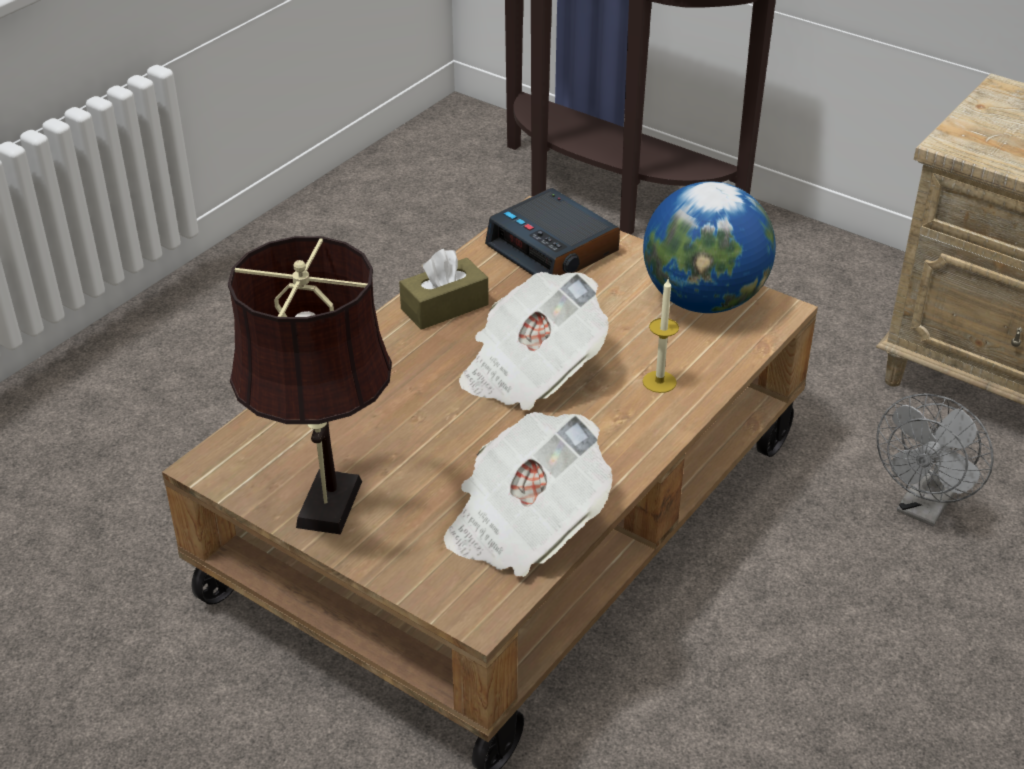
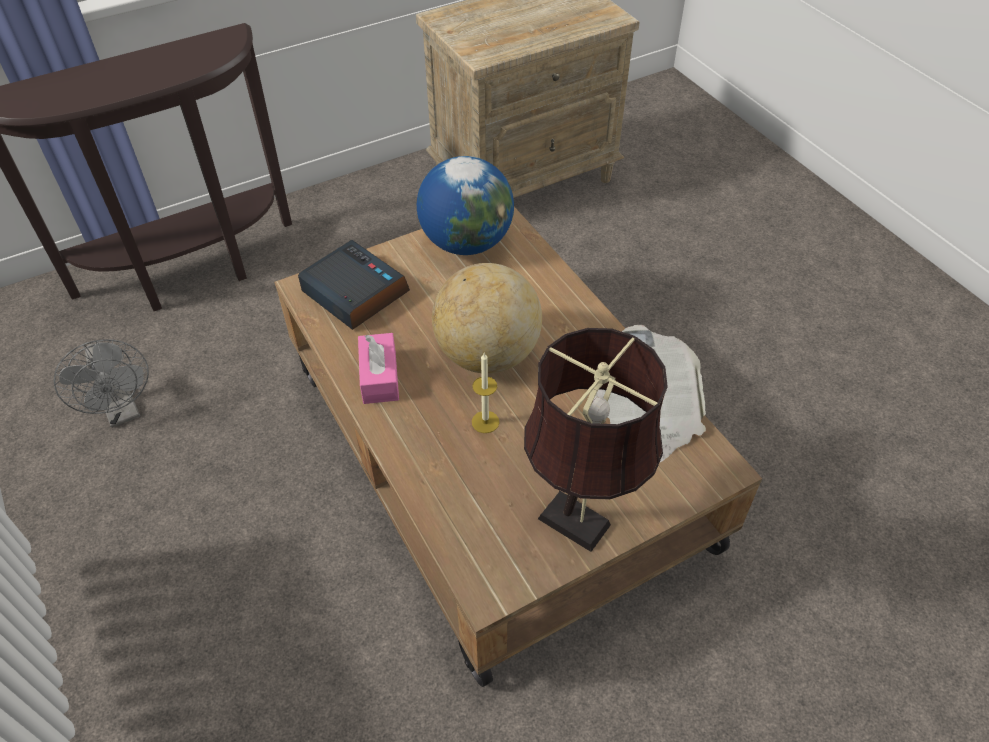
camera: 65 degrees left, 10 degrees up
brown tissue box [399,249,489,330] -> pink tissue box [358,333,399,404]
newspaper [459,272,609,410] -> globe [432,263,542,374]
alarm clock [485,188,620,275] -> alarm clock turned 120 degrees counterclockwise [298,240,410,330]
candle [643,279,679,393] -> candle moved to [472,353,499,433]
grey fan [876,393,994,526] -> grey fan moved to [54,339,149,428]

